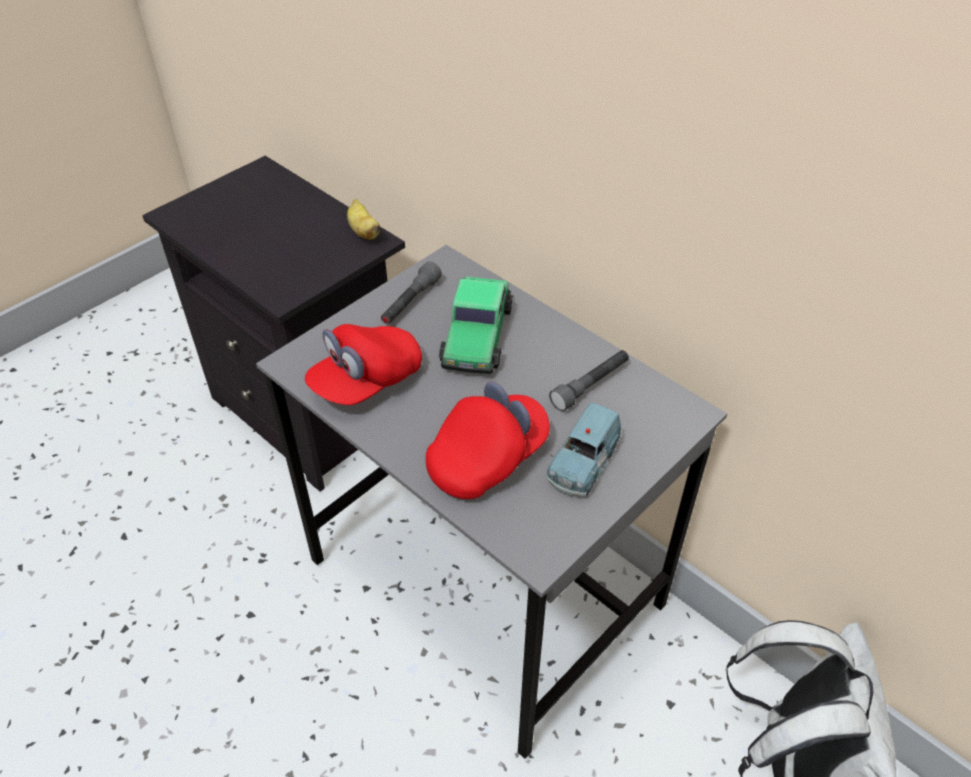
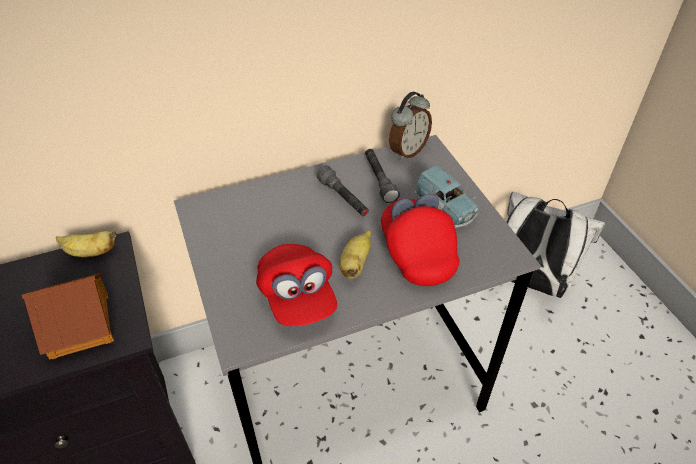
camera: 65 degrees left, 0 degrees up
grey flashlight [381,262,442,324] -> grey flashlight moved to [316,165,369,216]
toy car [438,277,513,374] -> none
none -> toy house [22,273,114,360]
none -> banana [340,230,371,279]
none -> alarm clock [389,92,432,161]

